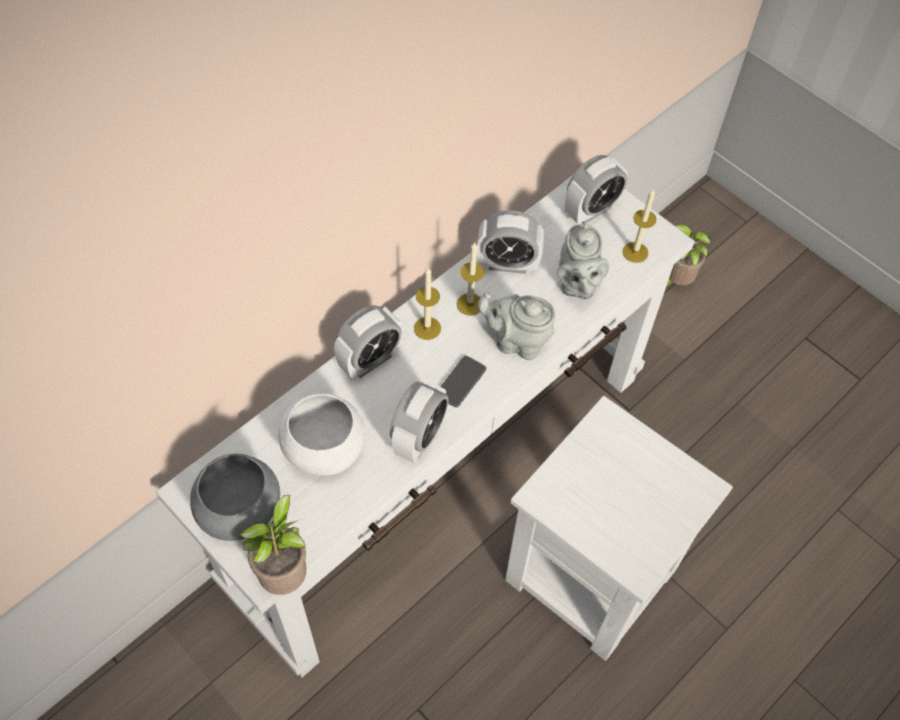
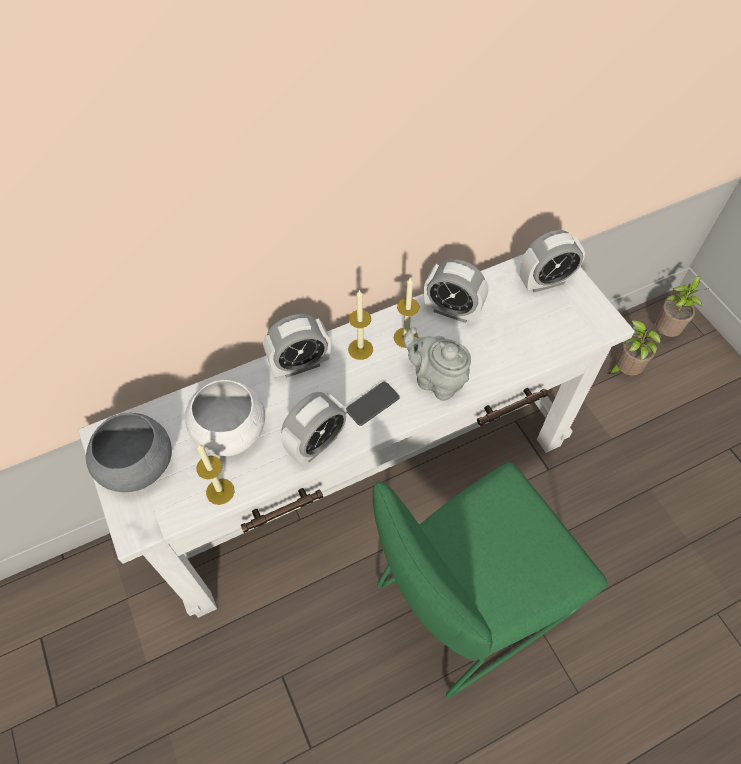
camera: 20 degrees right, 0 degrees up
potted plant [240,495,306,595] -> potted plant moved to [656,276,709,337]
white side table [505,396,733,661] -> green chair [373,462,608,697]
grey teapot [557,223,609,299] -> none
candle [622,188,657,263] -> candle moved to [196,444,235,505]

